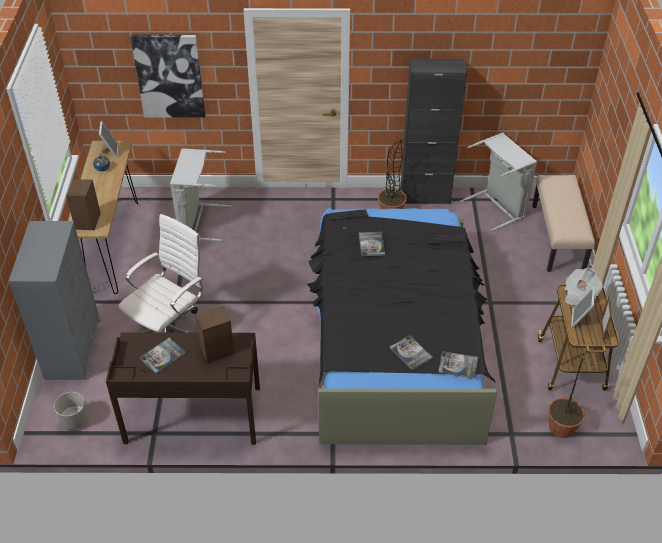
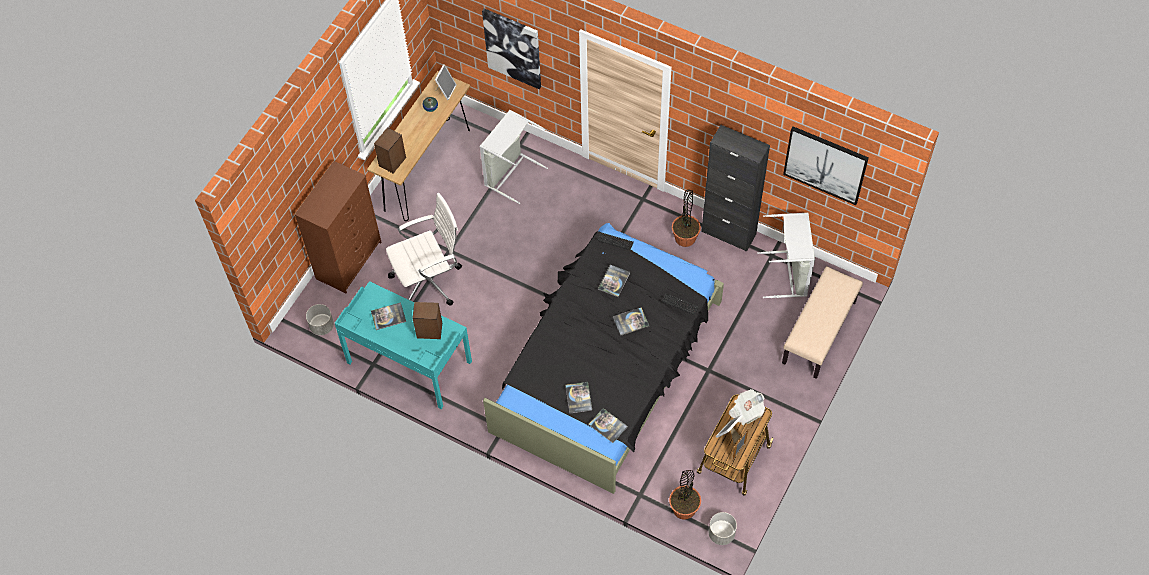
camera: 30 degrees right, 15 degrees up
grey dresser [9,221,100,380] -> brown dresser [294,161,382,293]
brown desk [106,332,260,445] -> turquoise desk [335,281,472,410]
none -> book [613,307,649,336]
none -> grey planter [709,512,737,545]
none -> picture [783,126,869,205]

